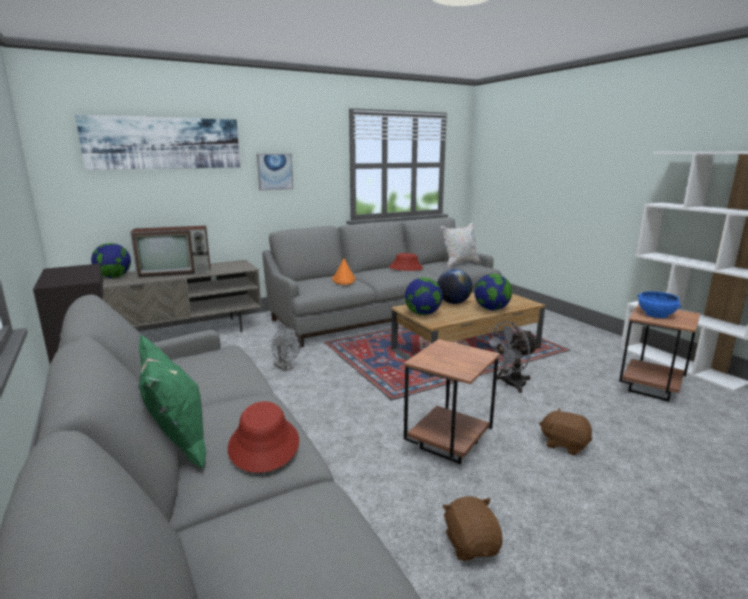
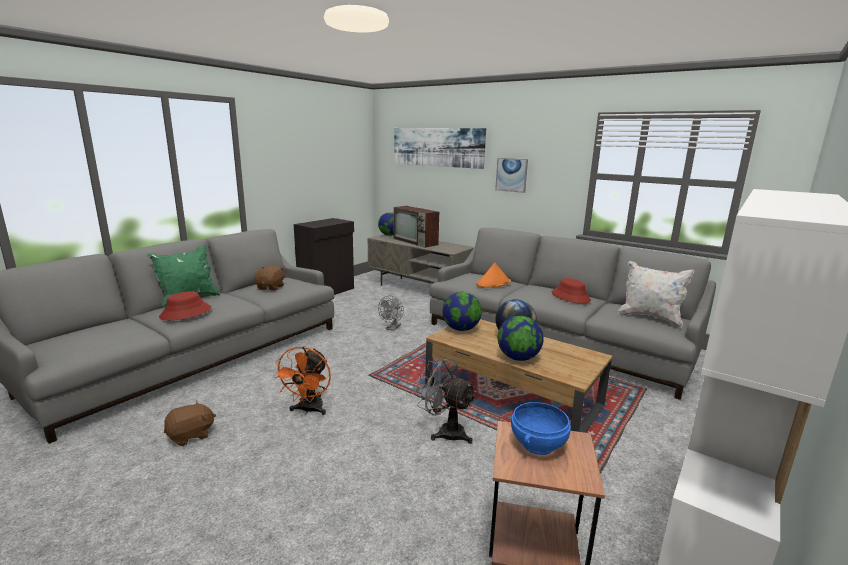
camera: 65 degrees right, 0 degrees up
brown side table [404,339,500,464] -> orange fan [273,347,331,415]
brown plush toy [539,408,592,455] -> brown plush toy moved to [255,265,285,291]

